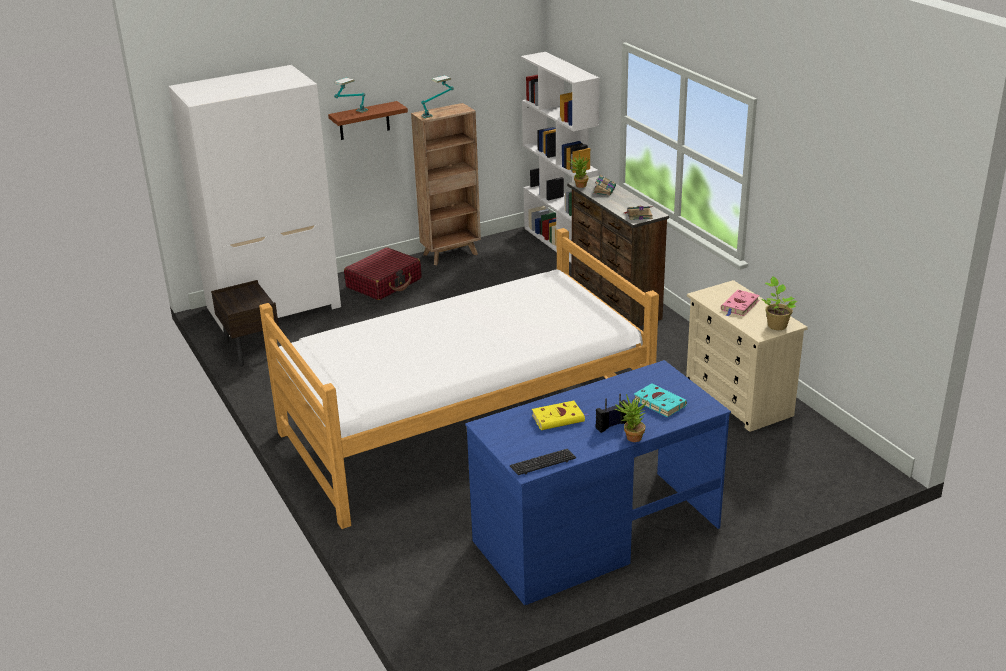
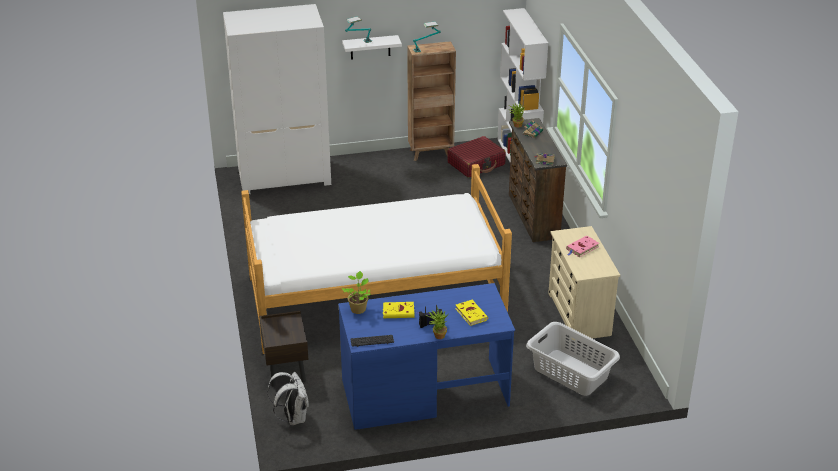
camera: 15 degrees right, 5 degrees up
brown nightstand [211,280,279,366] -> brown nightstand moved to [259,311,308,387]
brown shelf [328,101,408,140] -> white shelf [342,35,402,60]
red suitcase [344,247,421,300] -> red suitcase moved to [447,136,506,178]
turquoise book [634,383,687,417] -> yellow book [455,300,488,326]
potted plant [761,277,797,330] -> potted plant moved to [342,271,371,314]
none -> white backpack [267,372,309,425]
none -> grey laundry basket [526,322,620,396]

